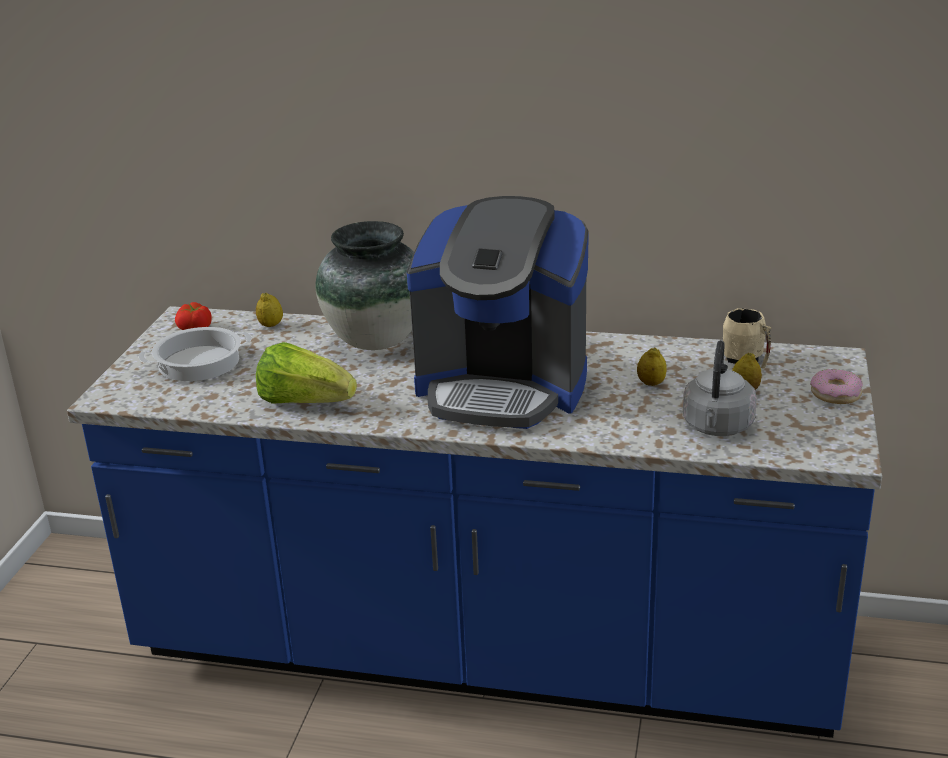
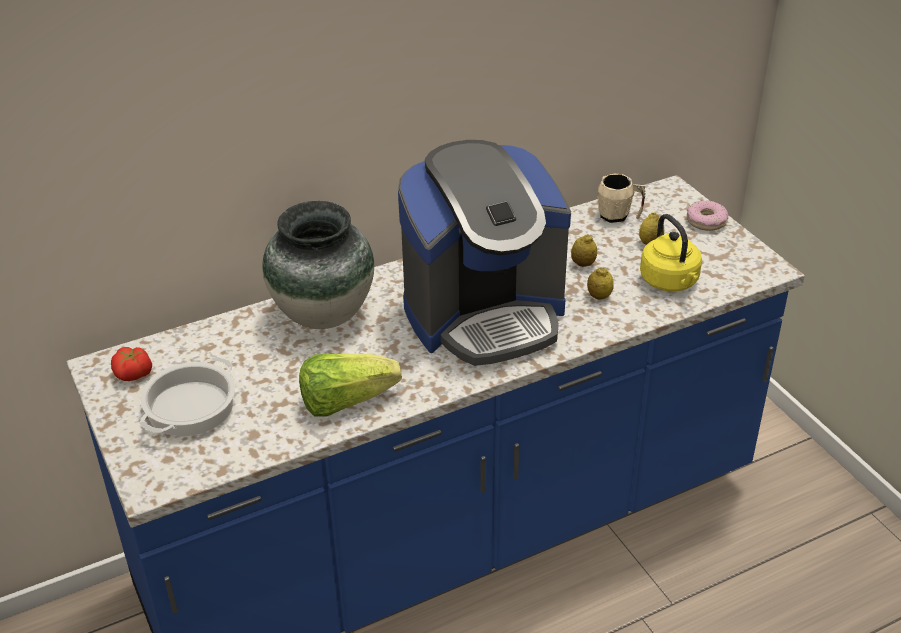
camera: 40 degrees left, 10 degrees up
lemon [256,293,283,327] -> lemon moved to [587,267,614,299]
grey kettle [683,340,757,436] -> yellow kettle [640,214,702,291]

